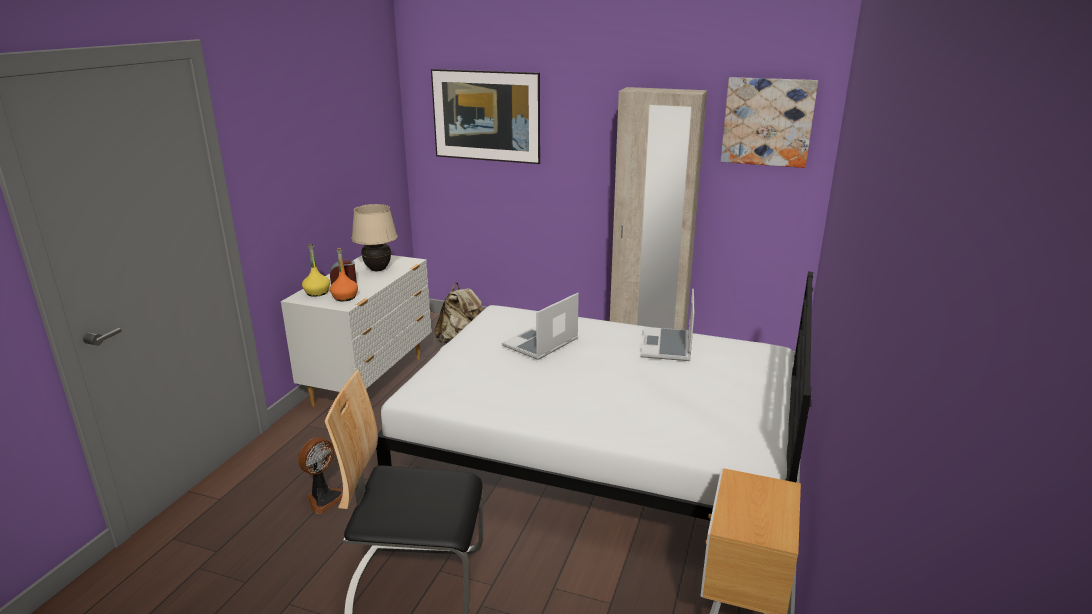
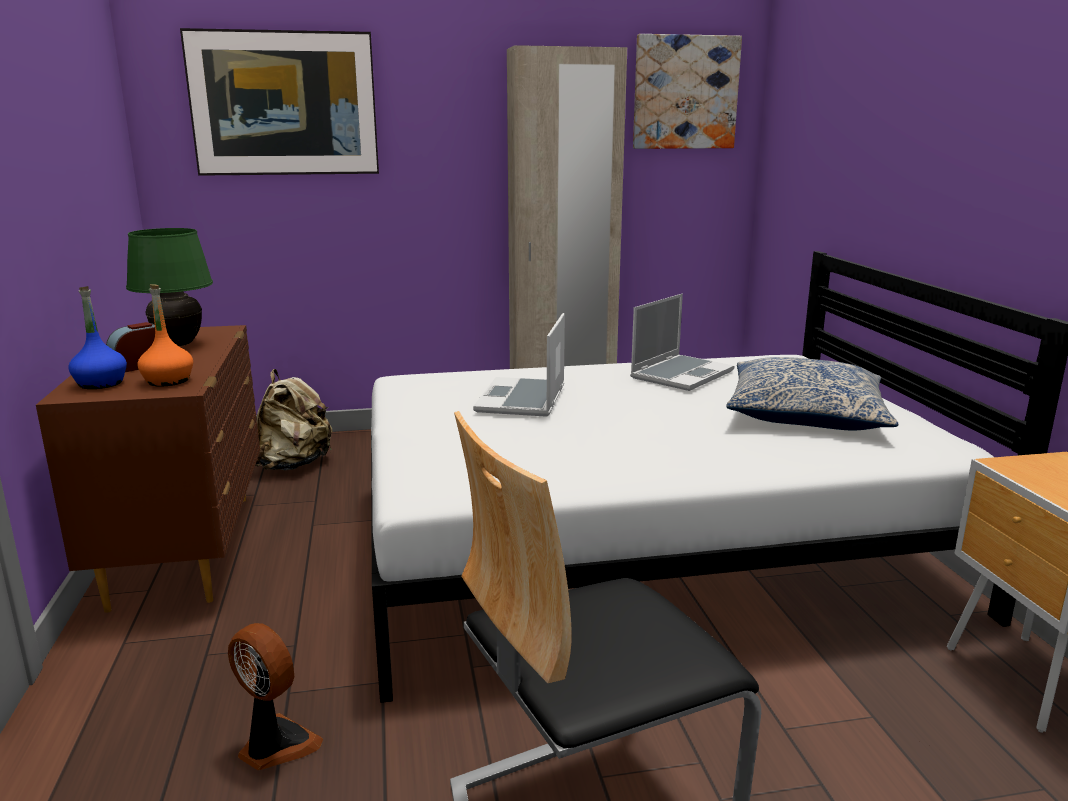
camera: 30 degrees left, 5 degrees down
white dresser [281,255,432,407] -> brown dresser [36,325,260,613]
fan [298,437,343,513] -> fan turned 60 degrees counterclockwise [228,623,323,770]
yellow bottle [302,244,330,297] -> blue bottle [68,286,127,389]
beige table lamp [352,204,398,271] -> green table lamp [126,228,213,346]
laptop [641,288,694,361] -> laptop turned 120 degrees counterclockwise [630,294,735,391]
none -> pillow [726,357,898,431]

